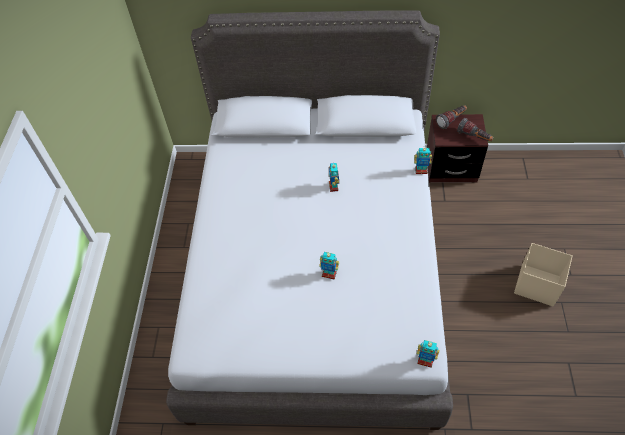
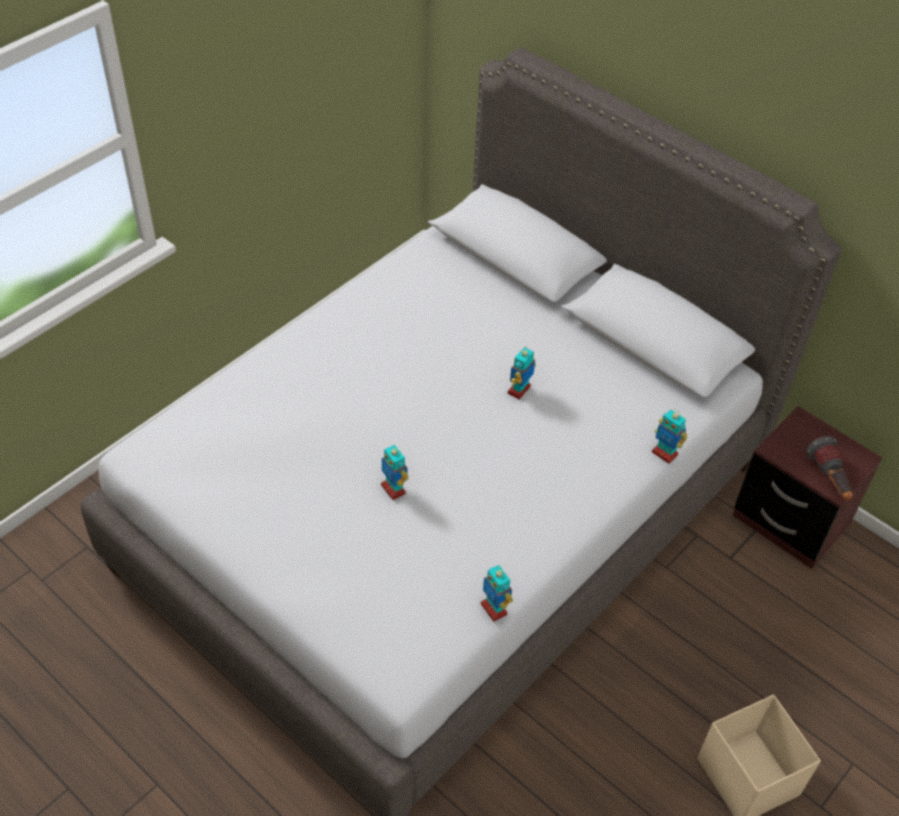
camera: 35 degrees right, 5 degrees down
toy robot [417,340,440,368] -> toy robot moved to [481,565,513,622]
flashlight [436,105,467,129] -> none

